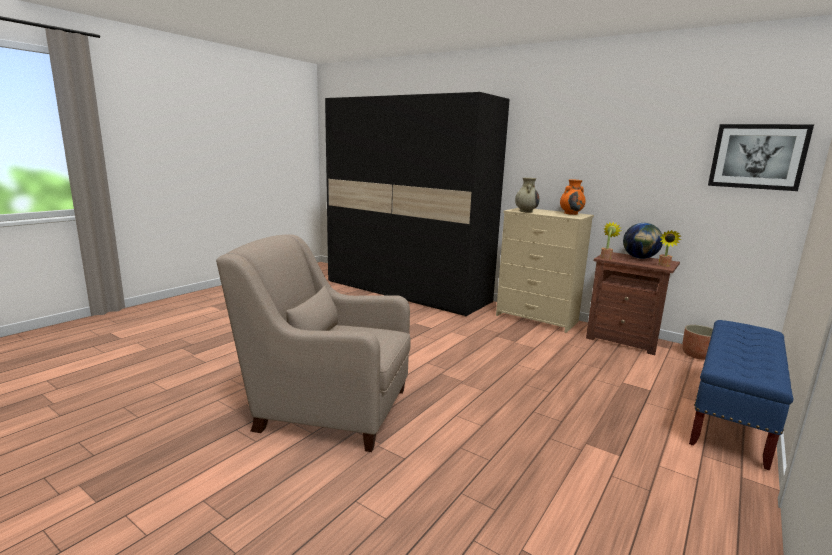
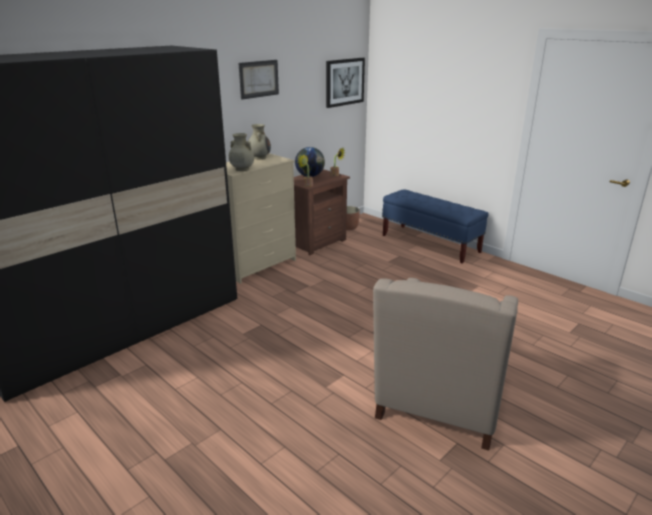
camera: 80 degrees left, 10 degrees up
orange vase [560,179,586,215] -> beige vase [249,124,271,159]
none -> picture [239,60,279,99]

